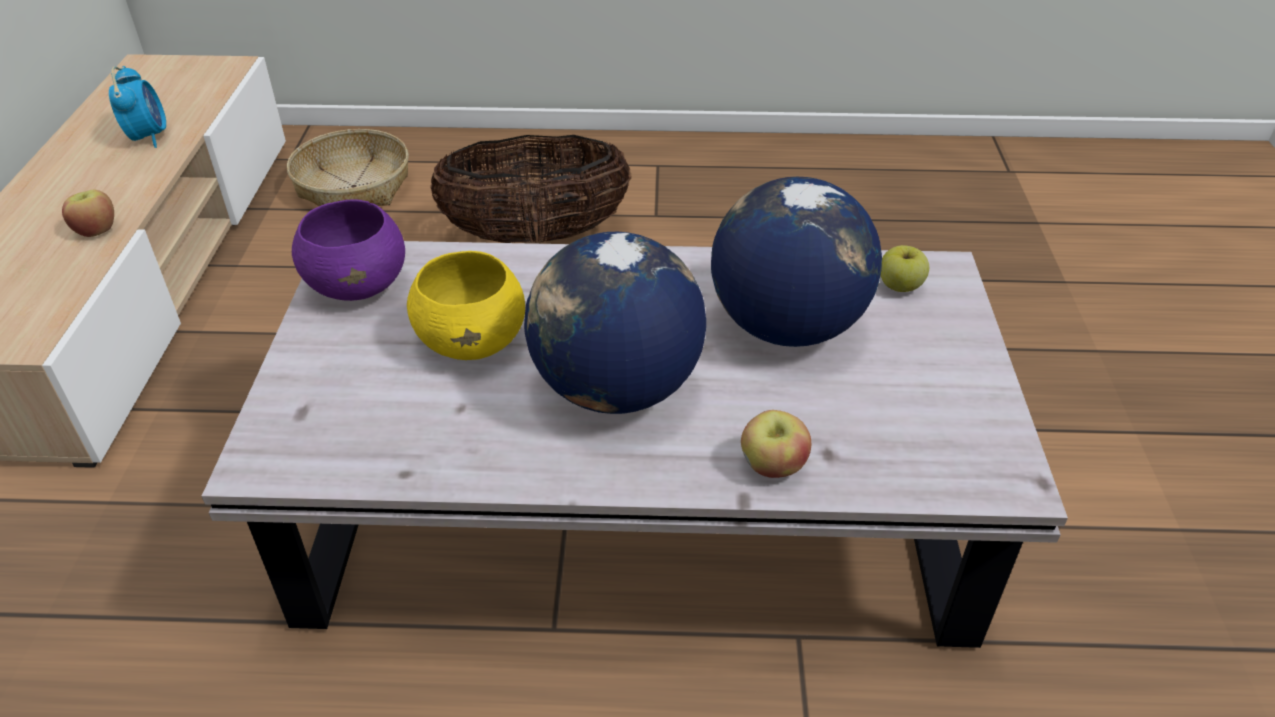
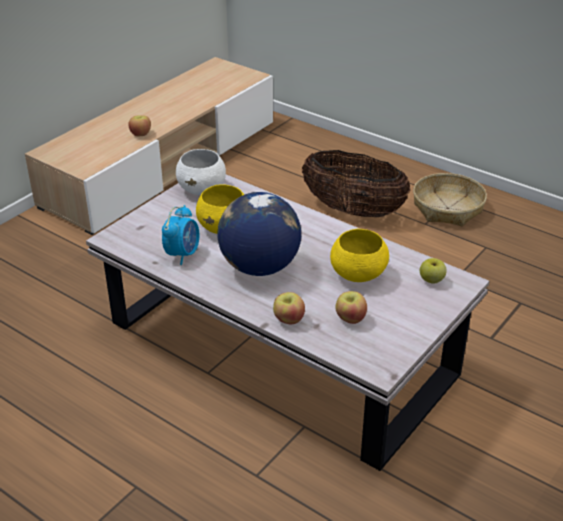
camera: 35 degrees right, 5 degrees down
alarm clock [109,66,166,148] -> alarm clock moved to [162,205,199,265]
basket [287,129,409,206] -> basket moved to [413,173,487,226]
purple bowl [292,200,405,301] -> white bowl [176,149,226,195]
globe [711,177,882,347] -> yellow bowl [330,229,389,282]
none -> apple [335,291,367,324]

